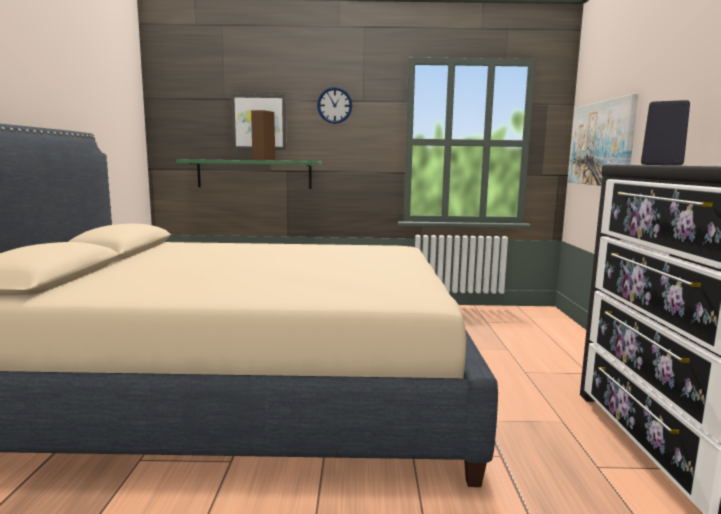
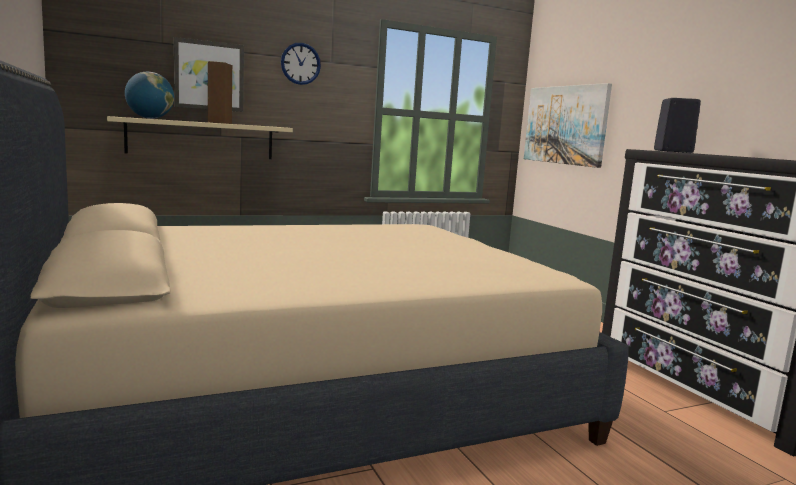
camera: 25 degrees left, 0 degrees up
green shelf [176,159,322,189] -> beige shelf [107,116,293,159]
none -> globe [125,72,174,119]

